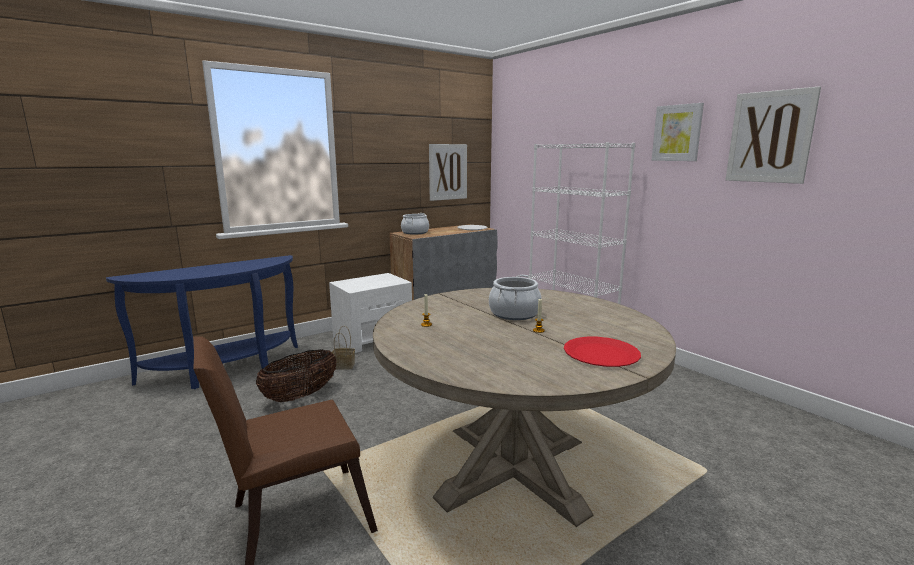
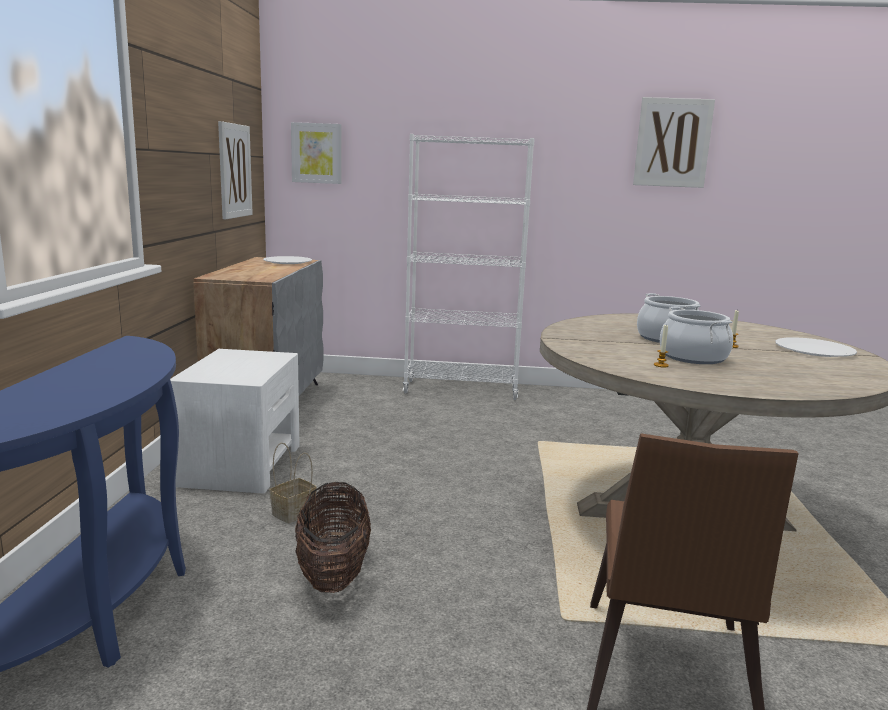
camera: 50 degrees left, 0 degrees up
cooking pot [401,213,429,235] -> cooking pot moved to [660,307,733,364]
red plate [564,337,641,367] -> white plate [776,337,857,357]
picture [652,103,704,161] -> picture moved to [291,122,342,184]

